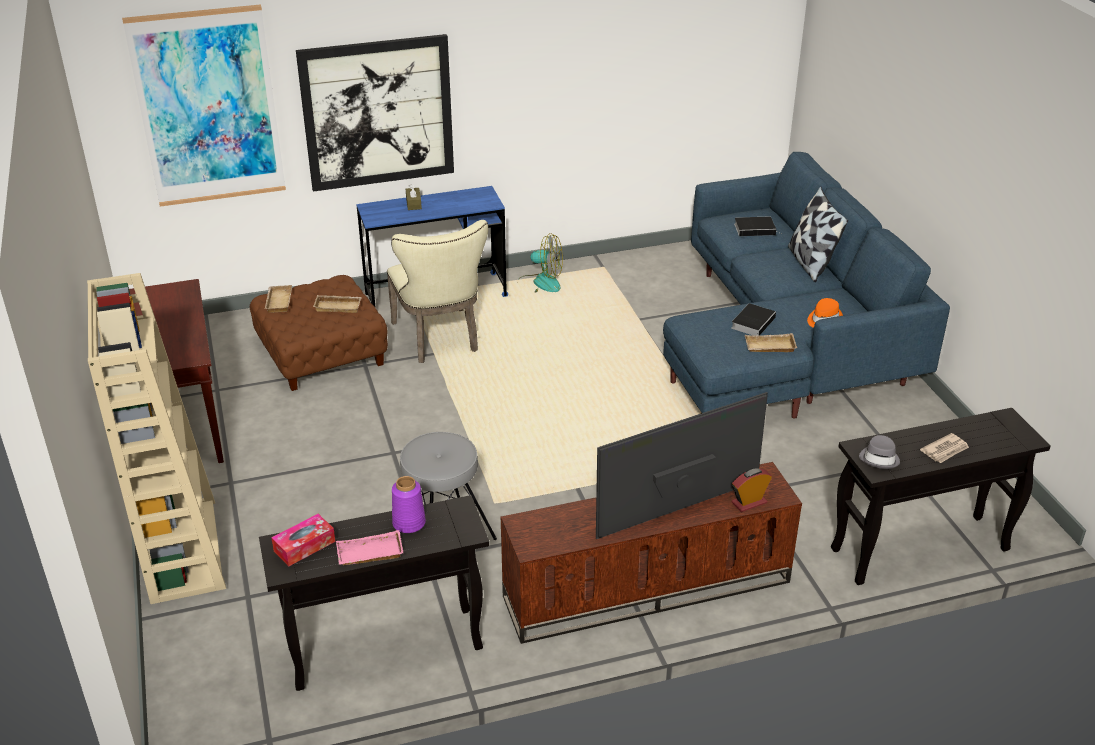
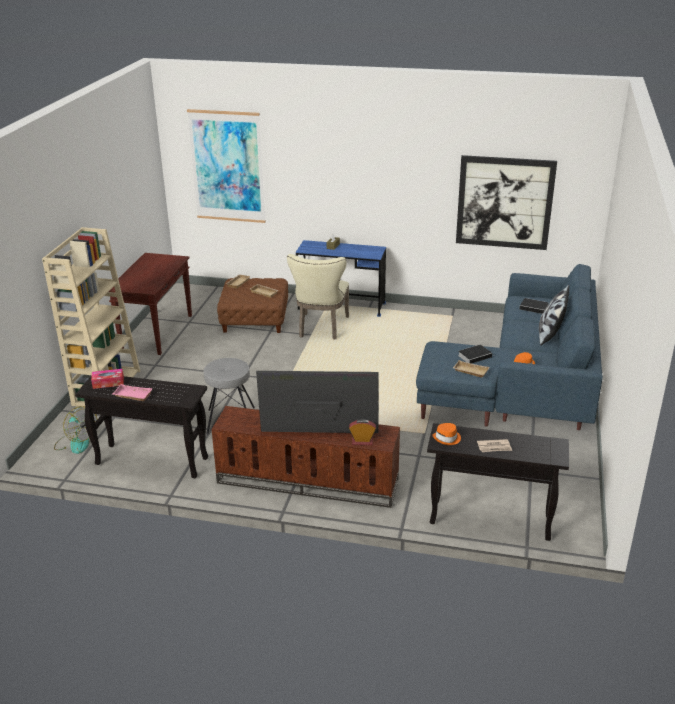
camera: 30 degrees right, 5 degrees down
picture [296,34,454,192] -> picture moved to [456,155,557,250]
purple vase [392,476,426,533] -> none
fan [518,233,563,293] -> fan moved to [54,406,97,454]
grey hat [859,435,900,469] -> orange hat [432,423,461,445]

